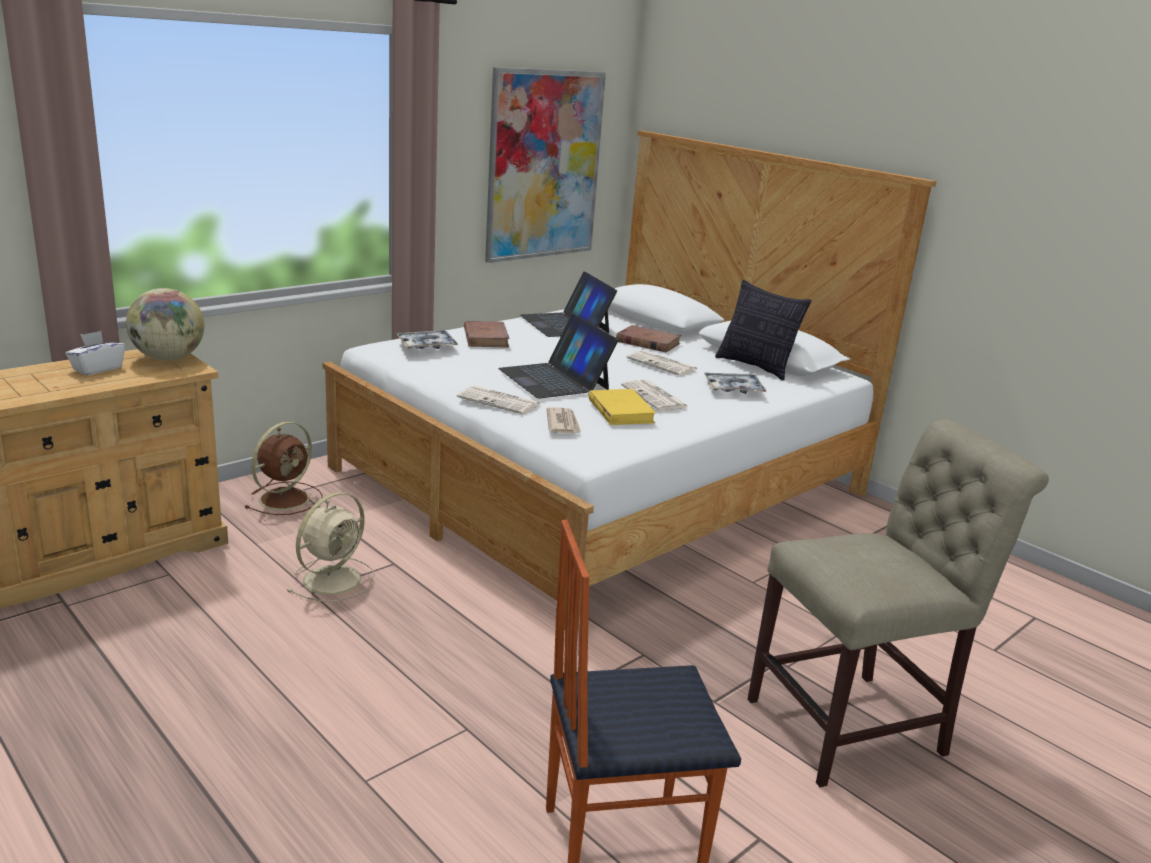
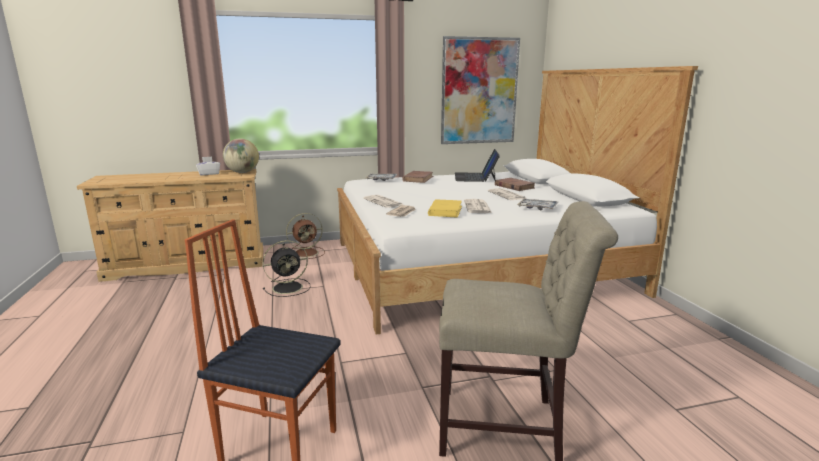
camera: 30 degrees right, 5 degrees down
beige fan [286,492,376,602] -> black fan [263,240,311,297]
laptop [498,314,618,398] -> none
pillow [715,280,811,381] -> none

